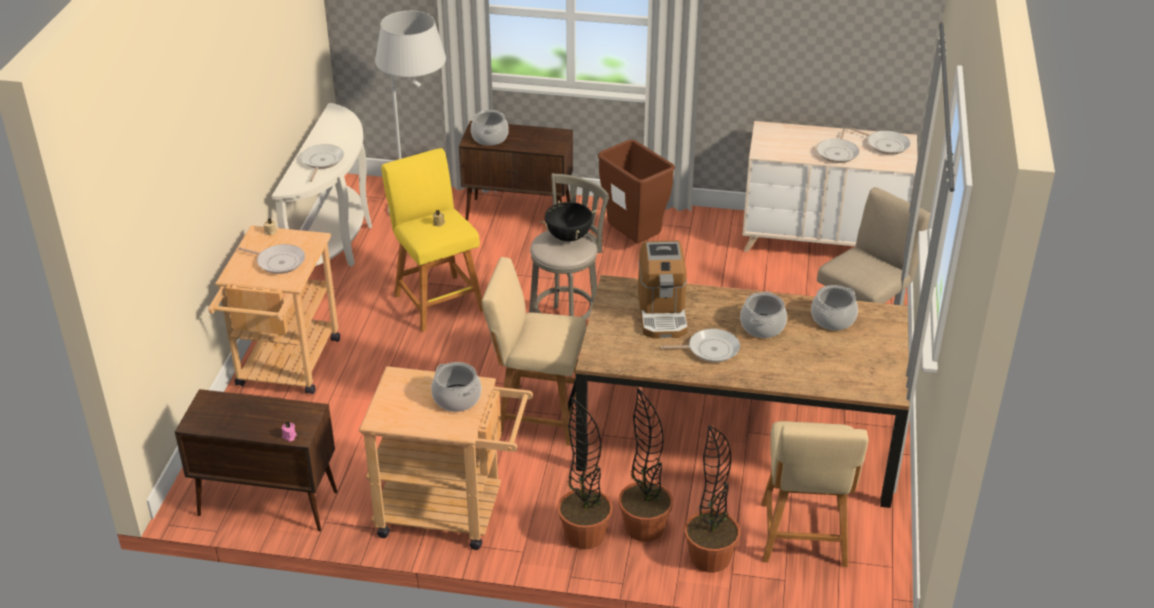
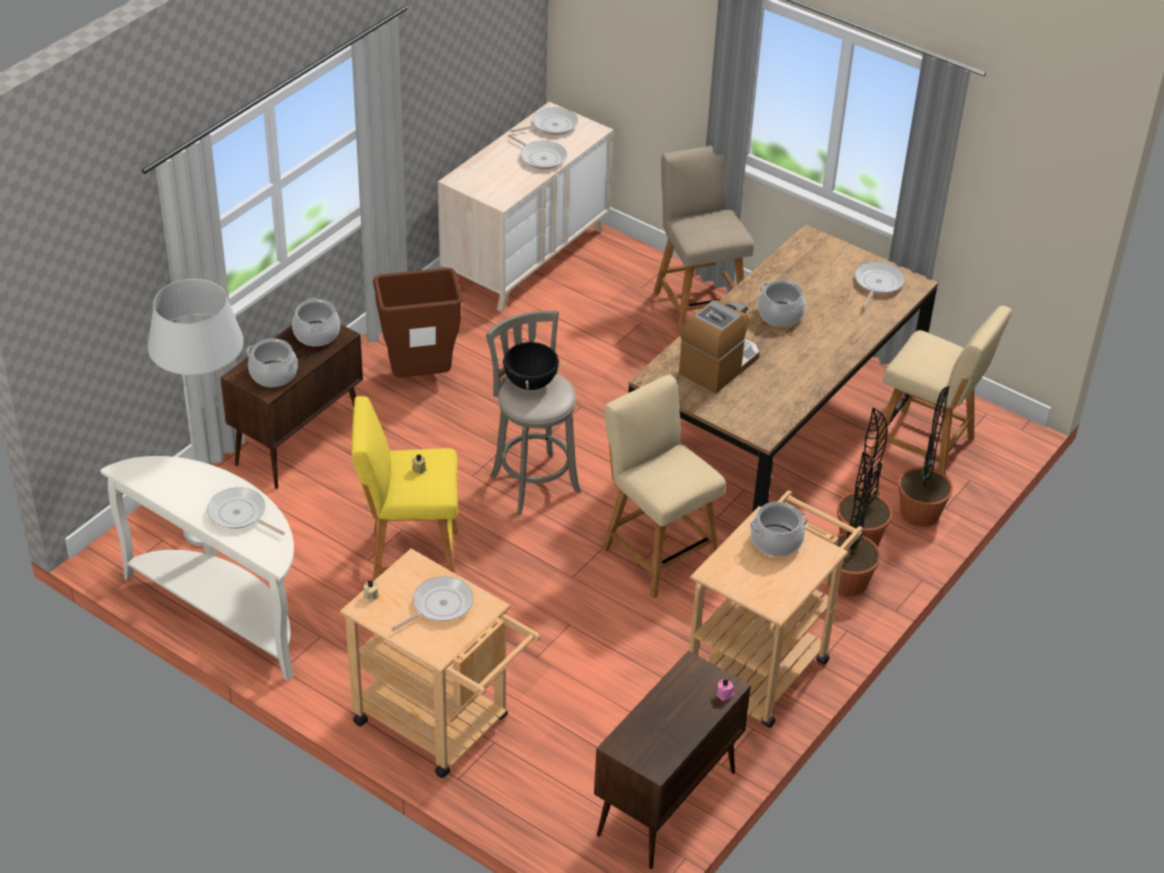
camera: 65 degrees left, 5 degrees up
beige chair [482,257,586,446] -> beige chair turned 105 degrees clockwise [602,374,726,599]
coffee machine [638,241,688,339] -> coffee machine turned 75 degrees counterclockwise [679,300,760,394]
frying pan [661,329,740,362] -> frying pan moved to [855,262,905,309]
cooking pot [811,285,858,330] -> cooking pot moved to [292,298,340,347]

